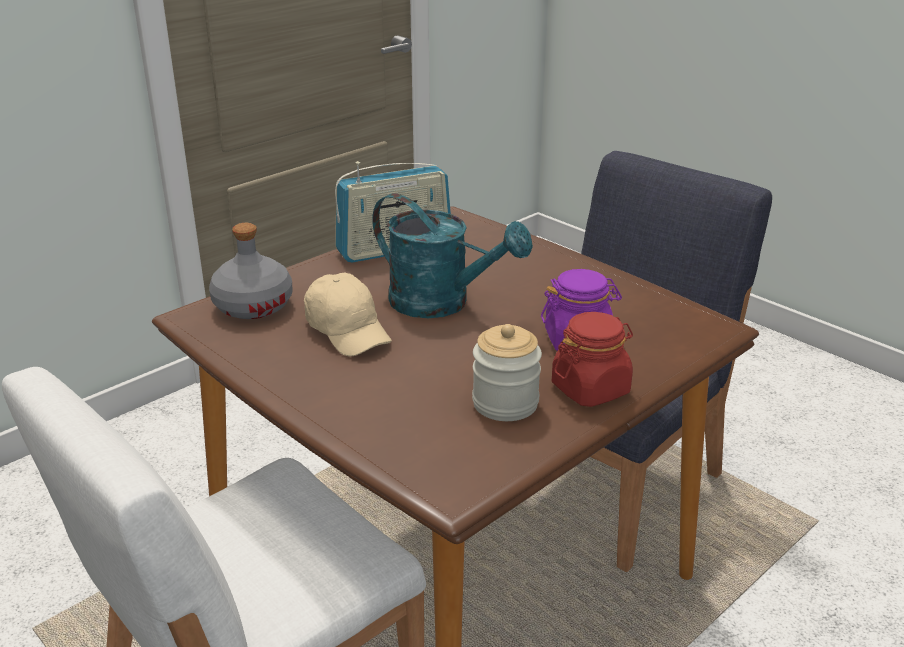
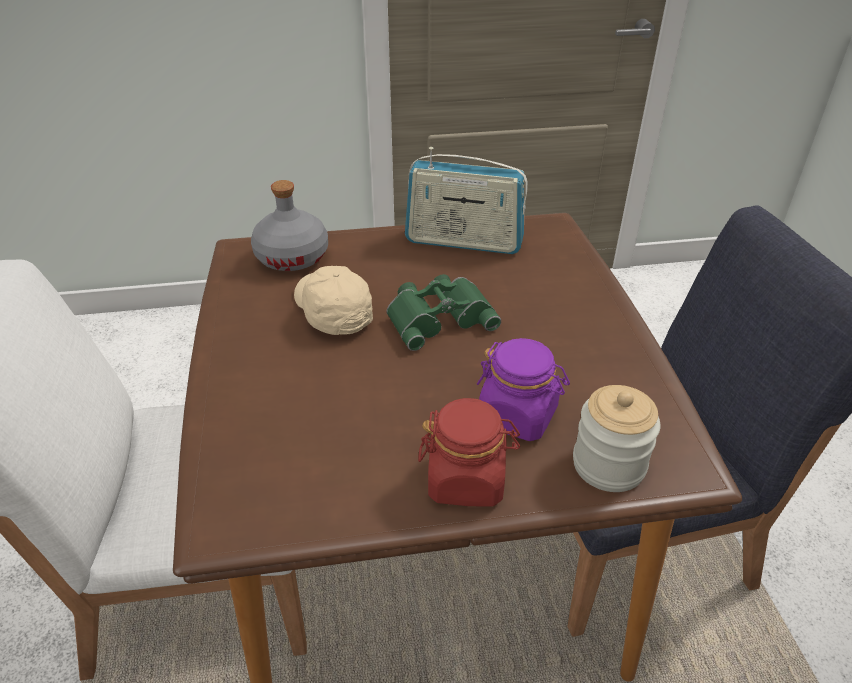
camera: 35 degrees right, 10 degrees up
beige cap [304,273,392,356] -> beige cap turned 150 degrees clockwise [294,266,373,335]
turquoise watering can [372,193,533,318] -> green binoculars [386,274,501,351]
jar [472,324,542,421] -> jar moved to [573,385,661,492]

